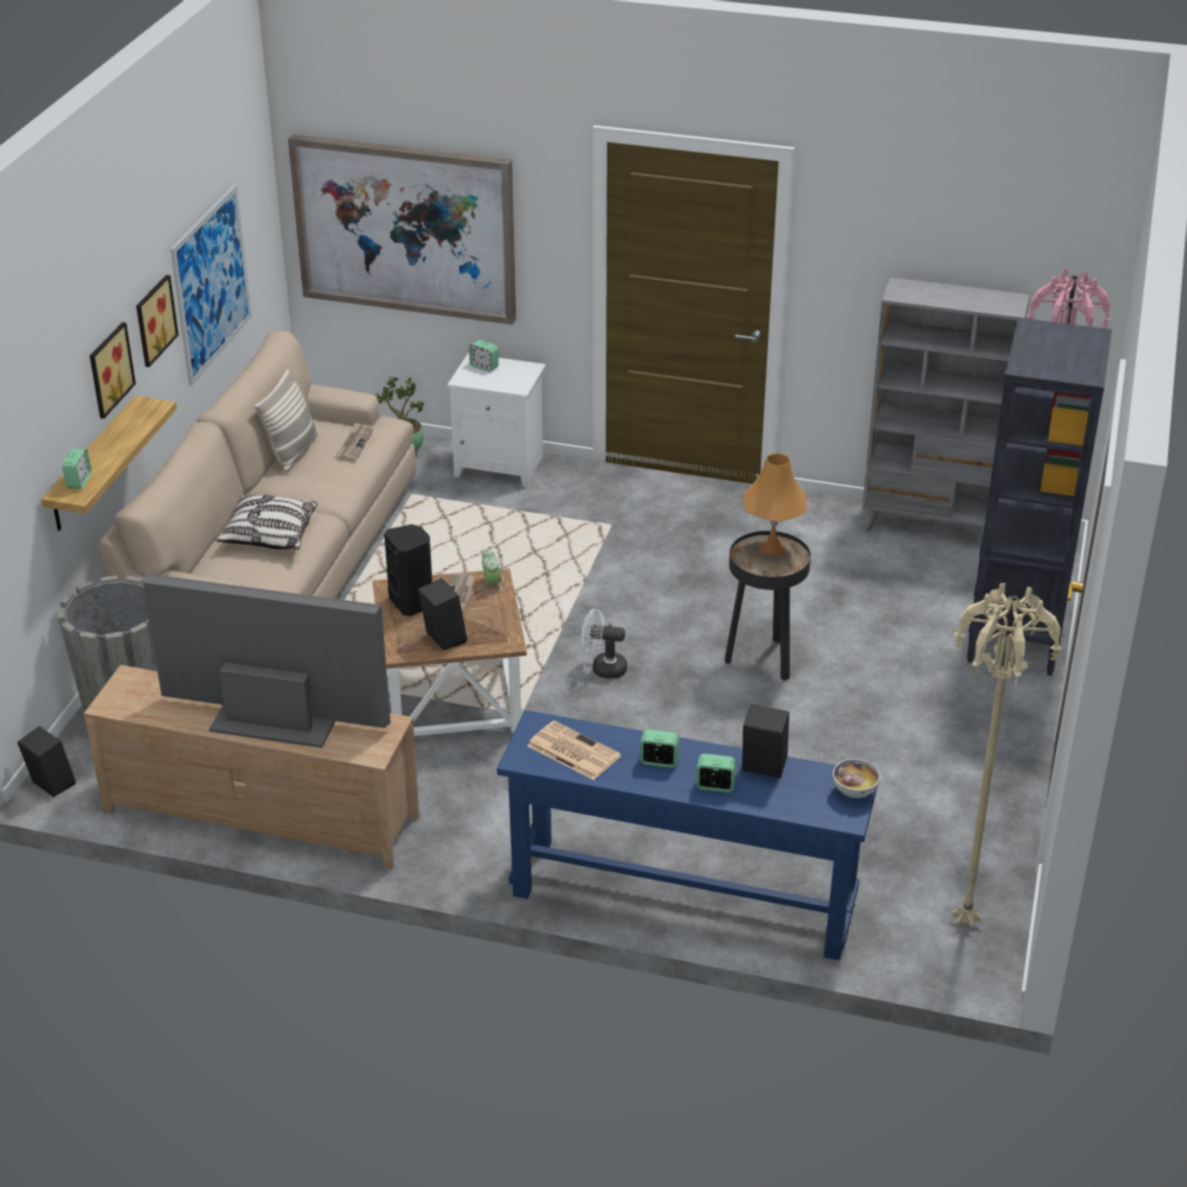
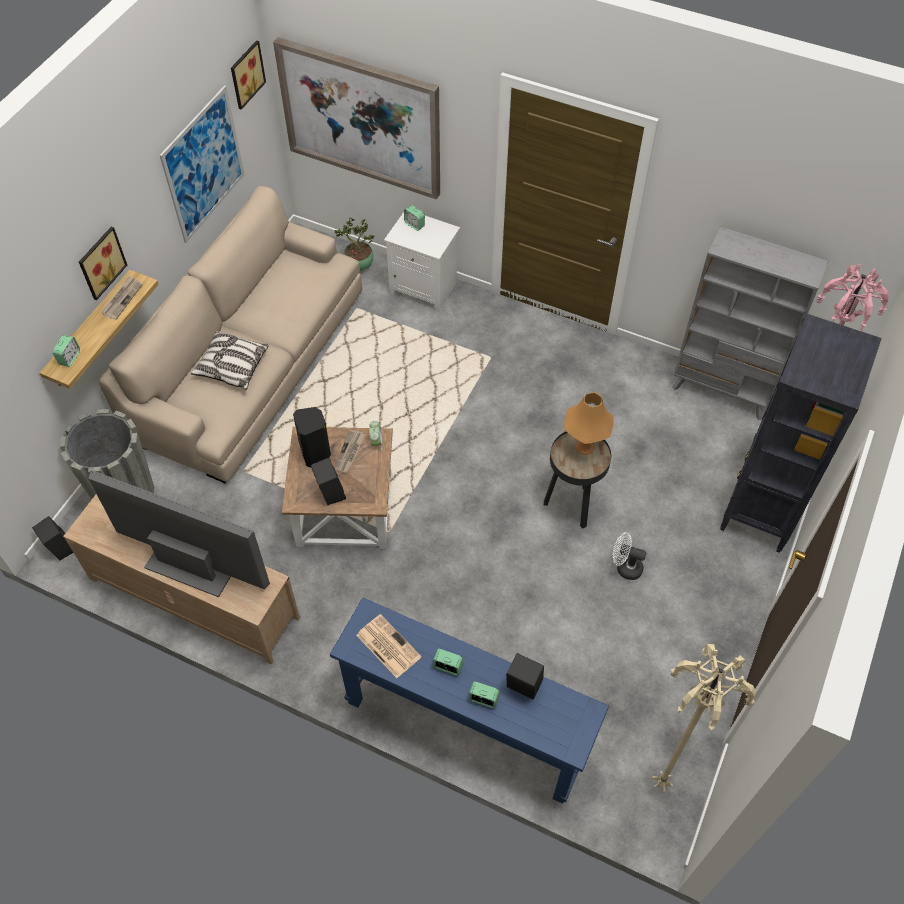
camera: 10 degrees right, 20 degrees up
picture [136,275,178,367] -> picture moved to [231,40,266,110]
pillow [254,369,318,475] -> none
newspaper [336,422,373,461] -> newspaper moved to [101,276,143,320]
white fan [582,609,627,679] -> white fan moved to [613,532,646,580]
bowl [833,759,881,798] -> none

